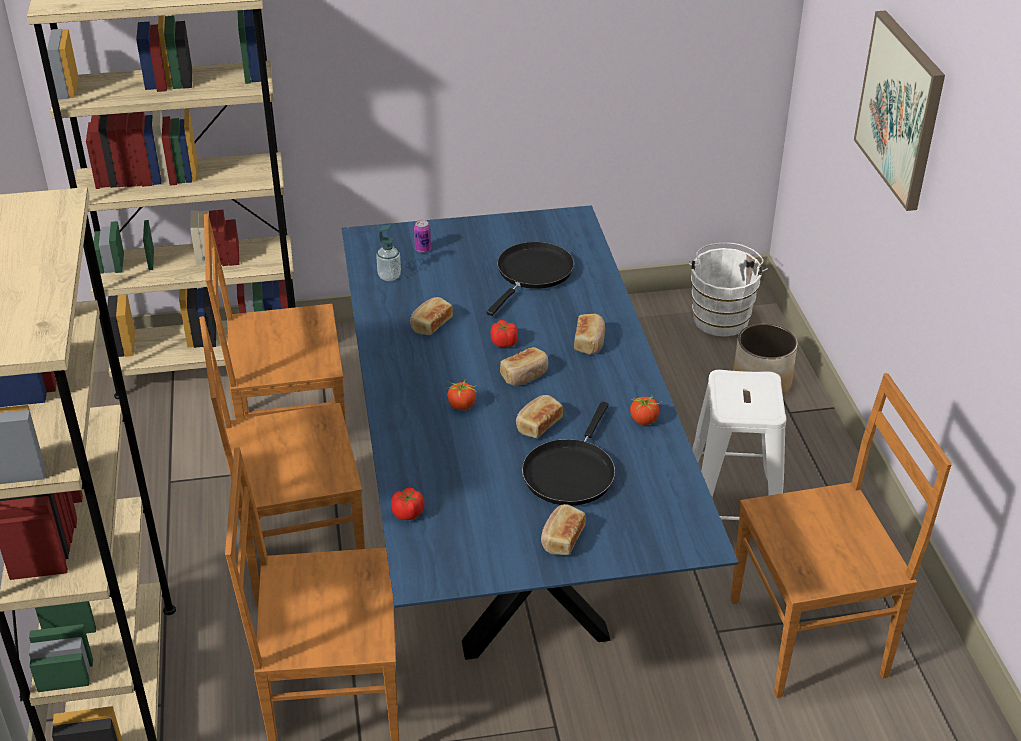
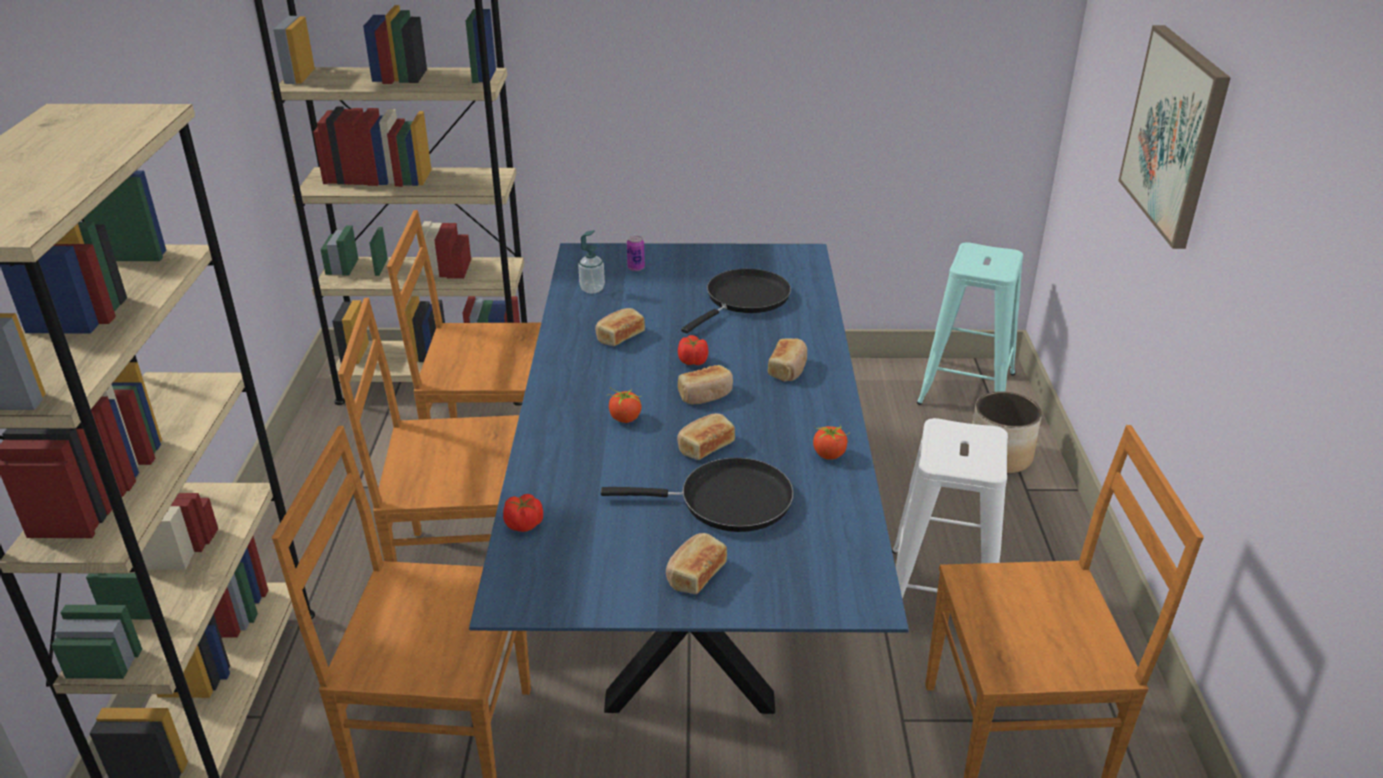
camera: 10 degrees right, 5 degrees down
black frying pan [522,402,615,506] -> black frying pan turned 120 degrees counterclockwise [601,458,794,532]
white bucket [689,242,768,337] -> turquoise stool [917,242,1023,405]

